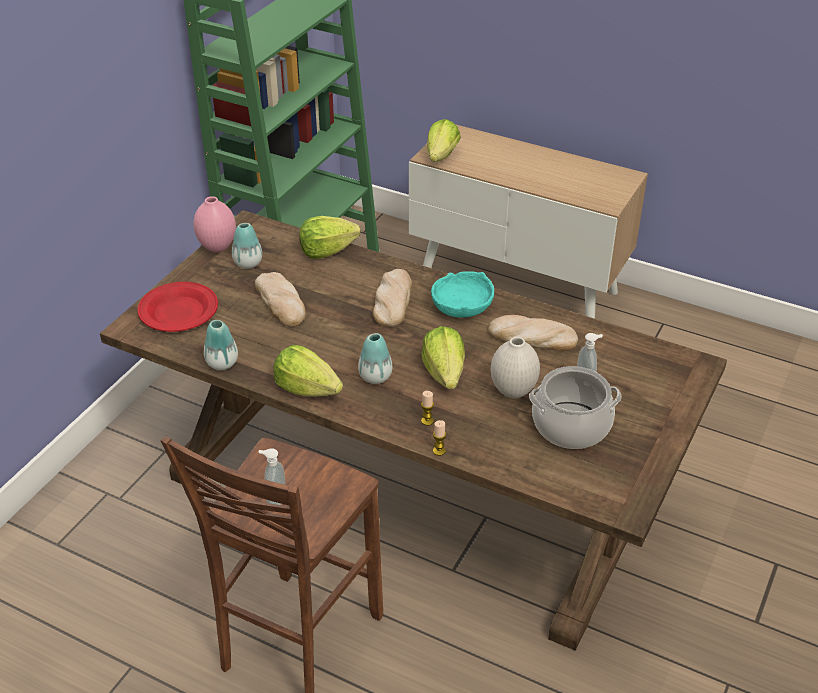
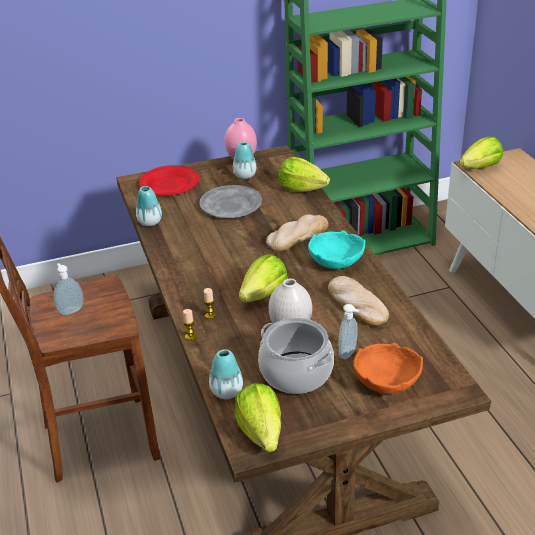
camera: 45 degrees right, 5 degrees down
bread [255,272,306,327] -> grey plate [200,185,262,218]
lettuce [274,345,343,397] -> lettuce moved to [235,384,281,452]
vase [358,333,392,384] -> vase moved to [209,349,243,399]
none -> orange bowl [353,343,423,394]

